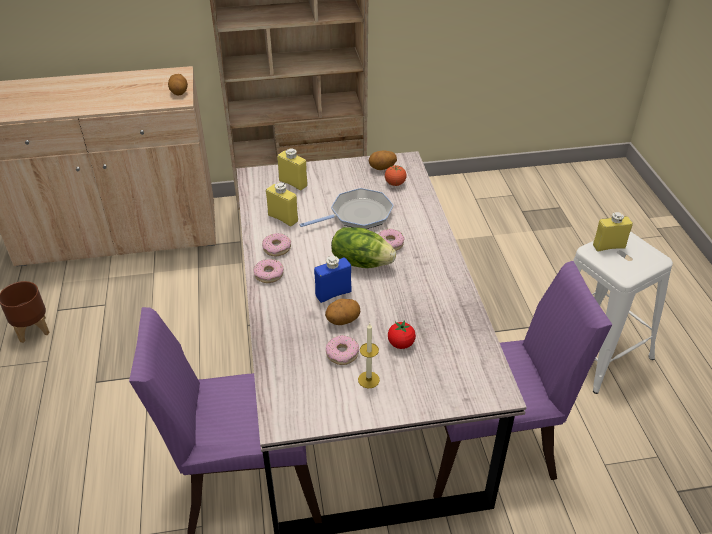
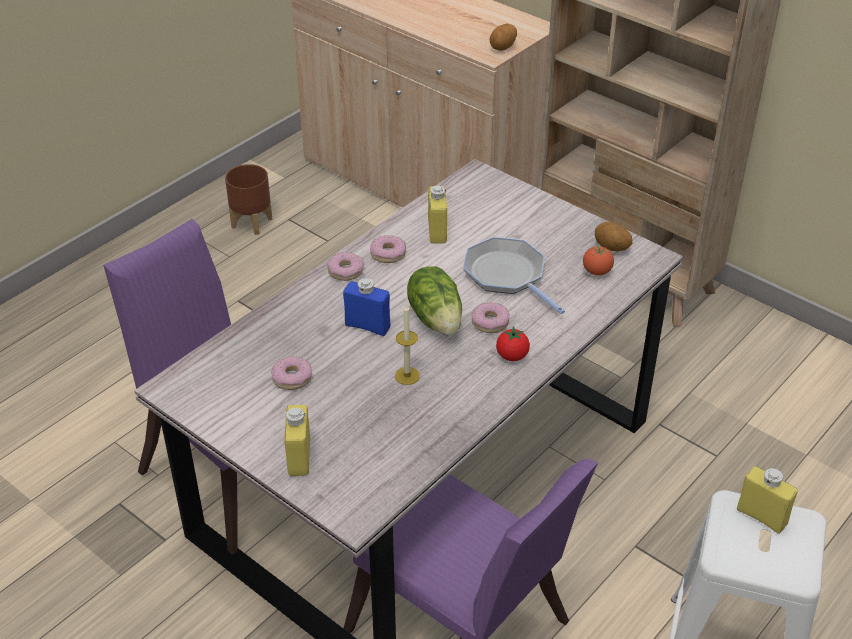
camera: 50 degrees right, 0 degrees up
yellow bottle [277,148,308,190] -> yellow bottle moved to [284,405,310,476]
frying pan [299,188,394,229] -> frying pan turned 150 degrees counterclockwise [463,237,565,314]
potato [325,299,360,325] -> none
candle [358,323,380,388] -> candle moved to [395,305,420,385]
tomato [388,320,416,349] -> tomato moved to [496,326,530,361]

